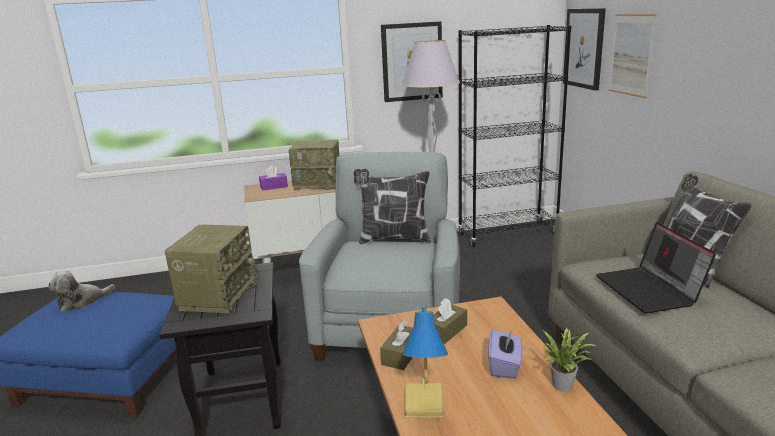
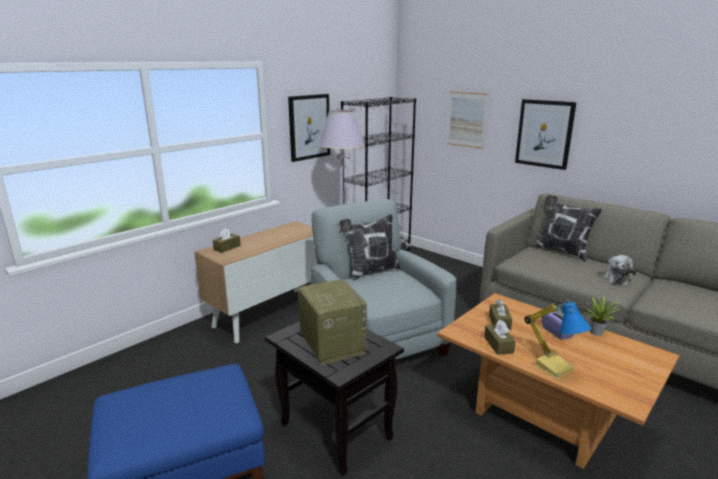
camera: 35 degrees left, 0 degrees up
plush toy [48,270,115,312] -> plush toy moved to [602,255,636,286]
purple tissue box [259,165,288,191] -> brown tissue box [213,228,241,253]
radio [289,139,339,190] -> none
picture [563,8,606,91] -> picture moved to [515,99,576,170]
laptop [596,222,716,313] -> none

